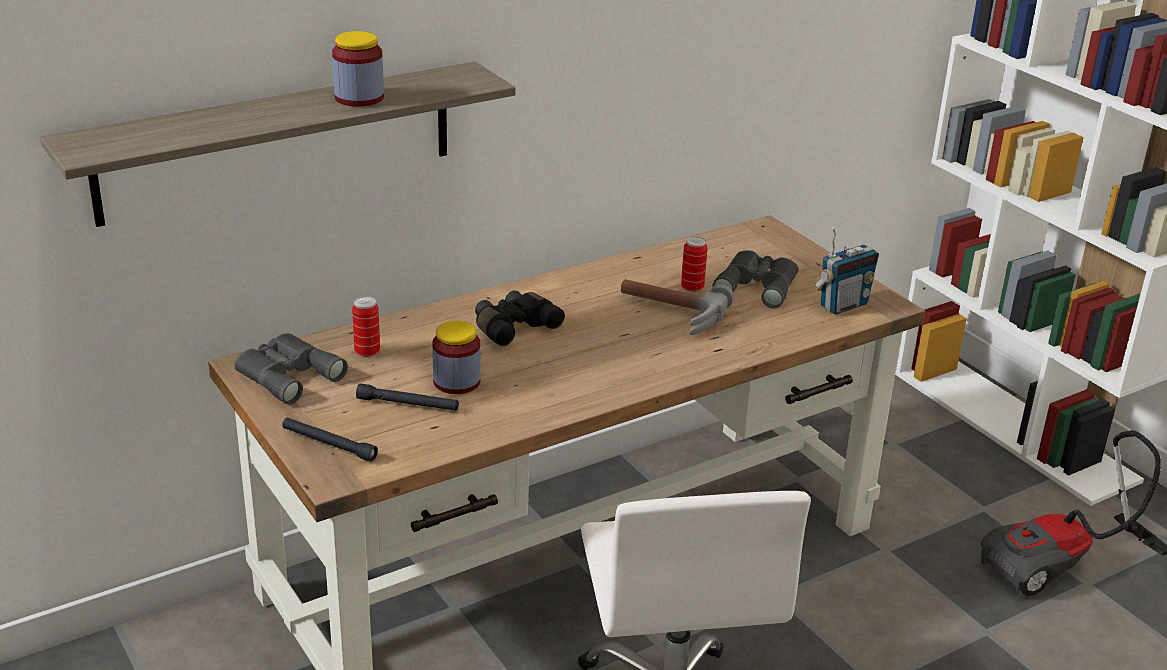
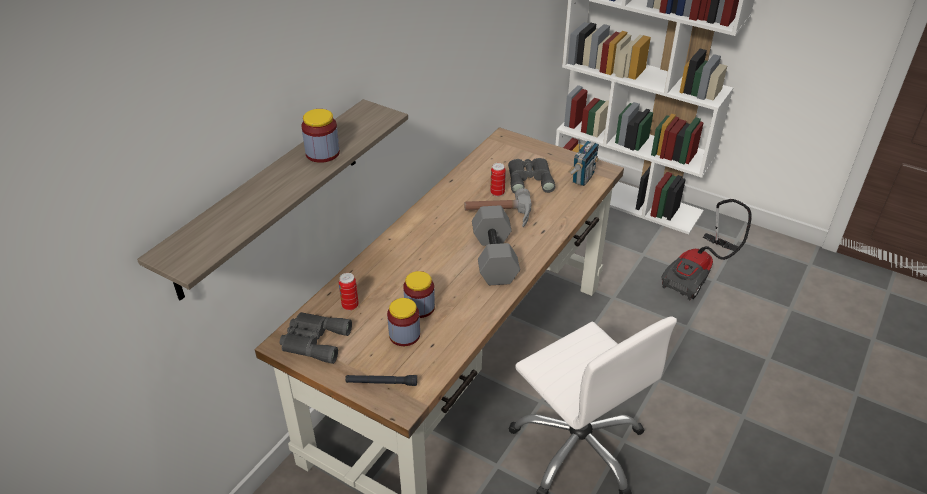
camera: 25 degrees left, 10 degrees up
black flashlight [356,383,459,411] -> jar [387,298,420,346]
black binoculars [475,291,565,346] -> none
none -> grey dumbbell [472,205,520,285]

